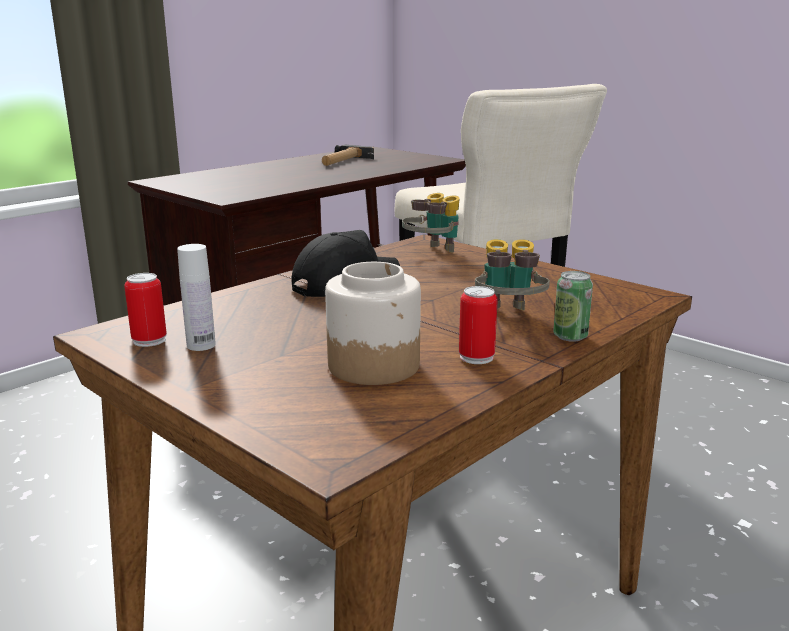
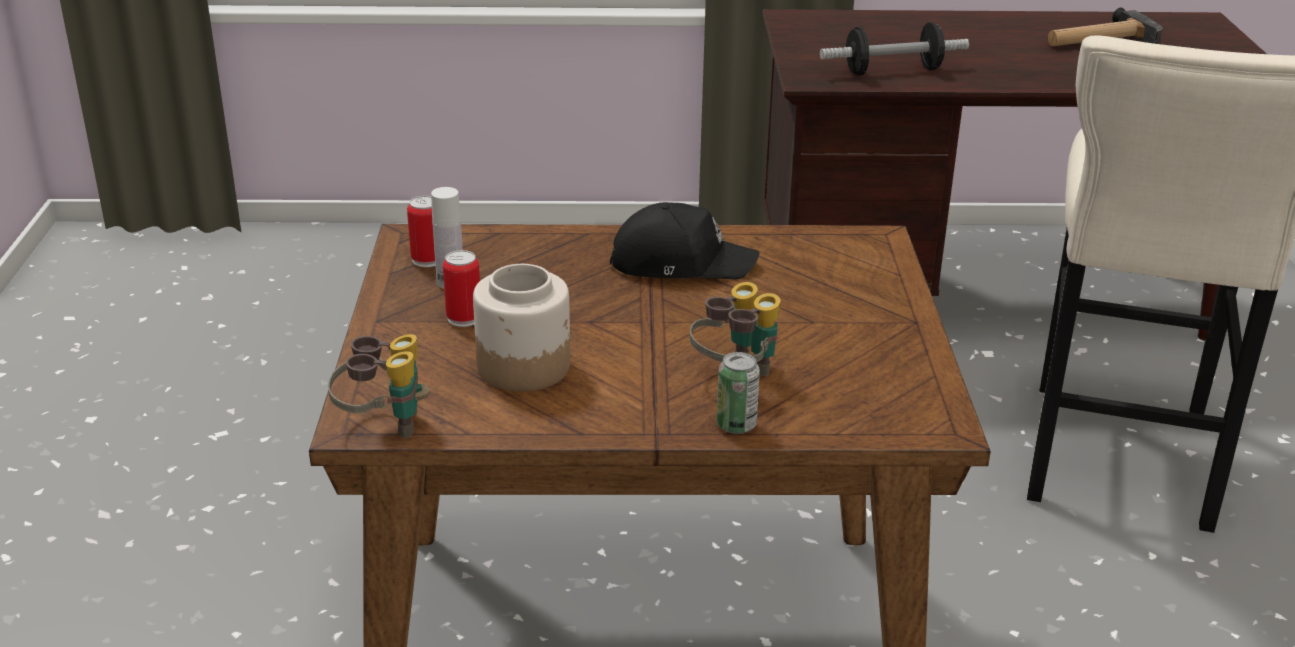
camera: 45 degrees right, 10 degrees up
binoculars [402,193,460,253] -> binoculars moved to [328,334,430,438]
can [459,286,498,364] -> can moved to [443,250,480,327]
none -> dumbbell [820,22,969,76]

